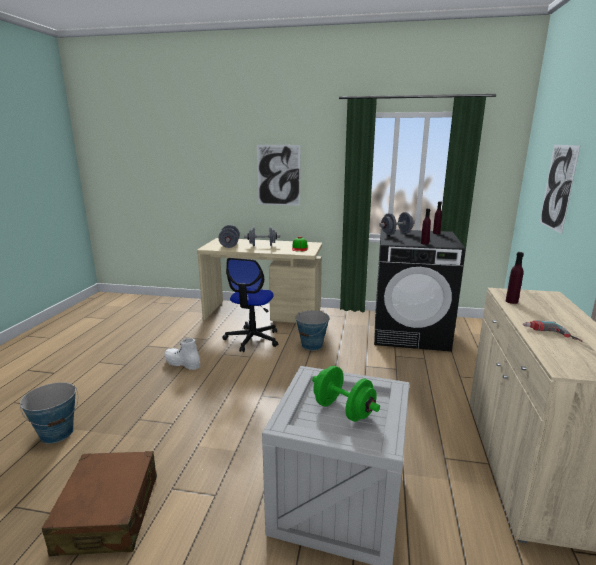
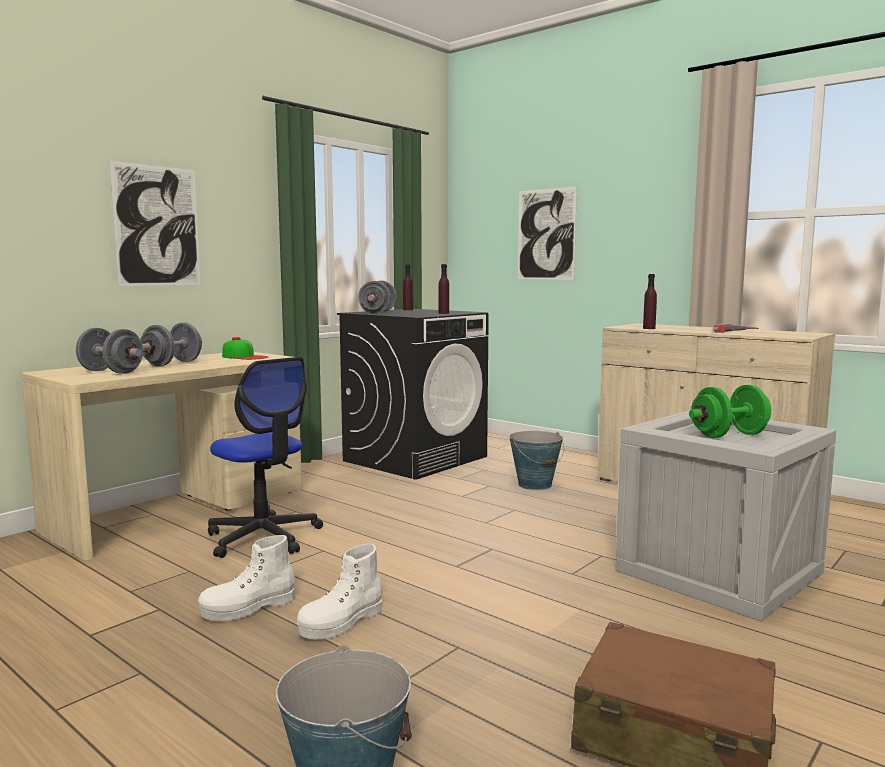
camera: 60 degrees left, 10 degrees down
bucket [295,311,329,350] -> bucket moved to [509,431,564,490]
none -> white boot [297,544,383,640]

